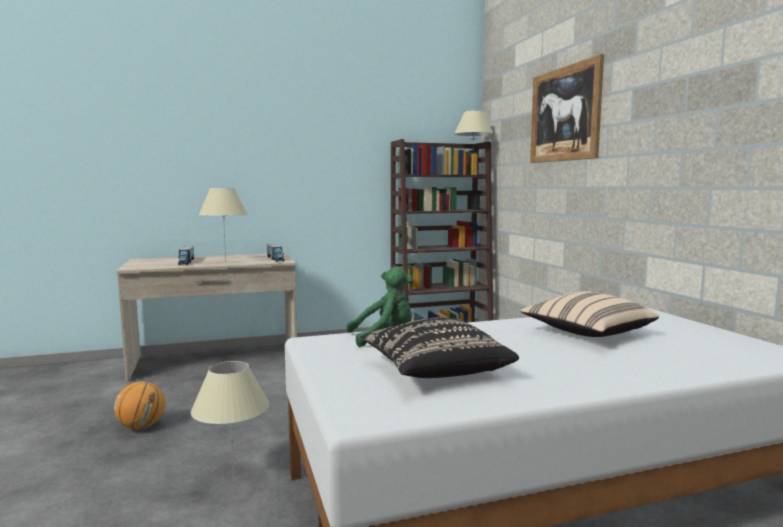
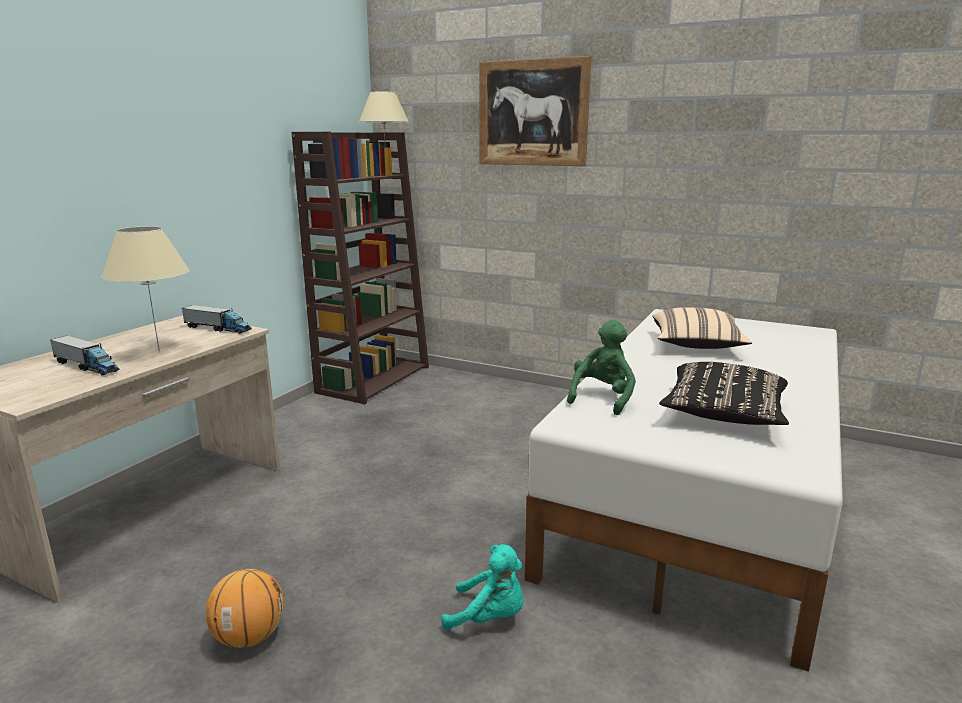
camera: 45 degrees left, 10 degrees up
beige table lamp [191,361,269,476] -> turquoise plush toy [441,544,523,630]

